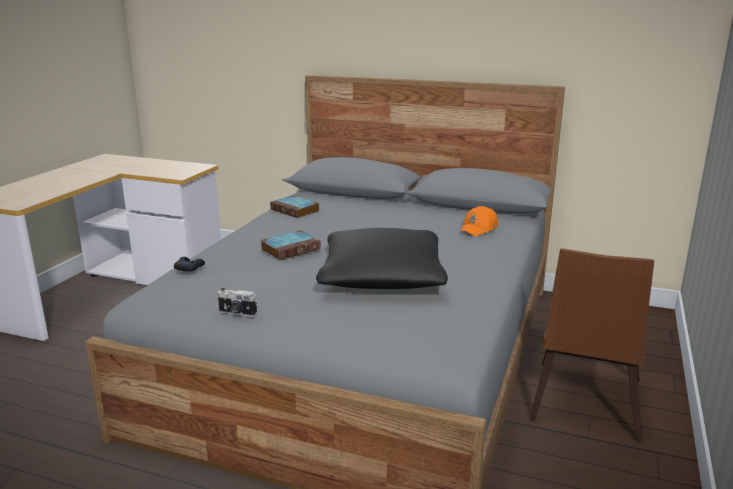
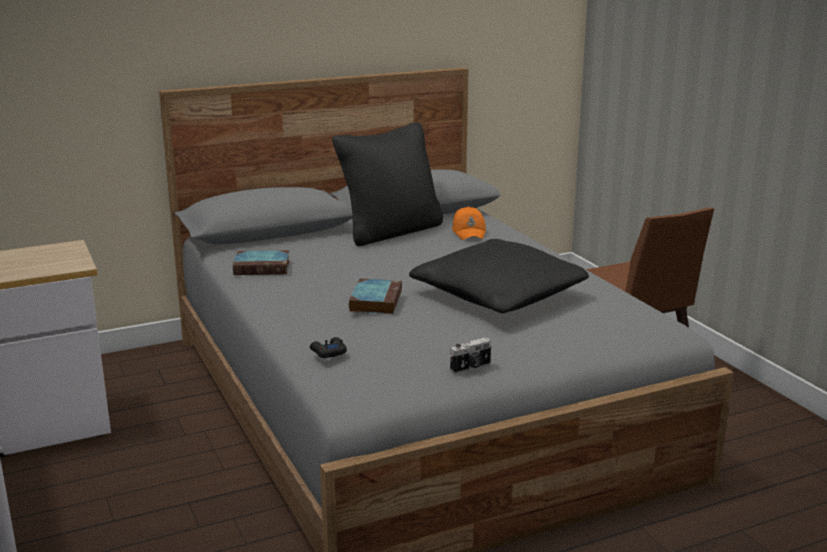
camera: 45 degrees left, 0 degrees up
none -> black pillow [332,123,443,246]

